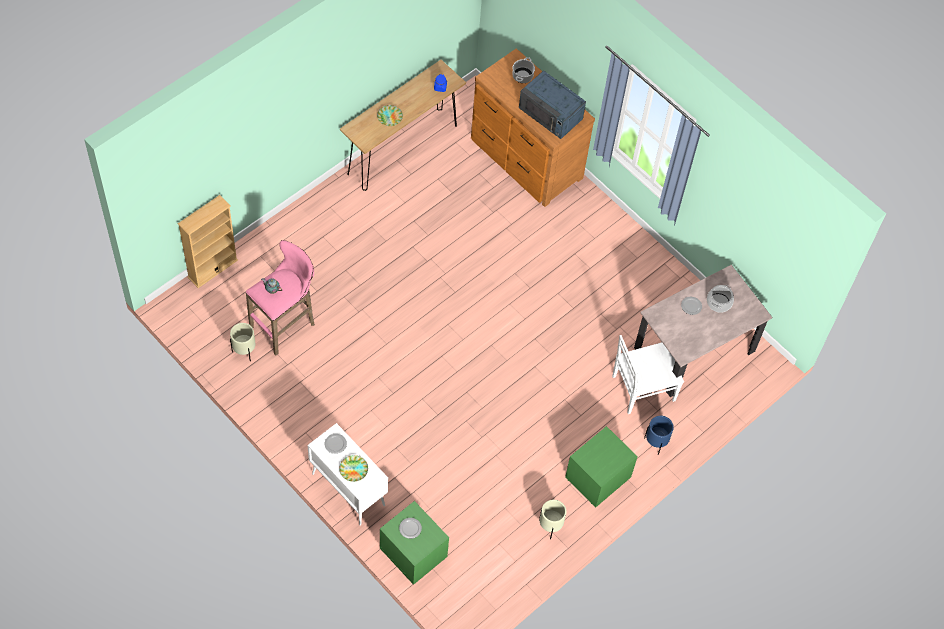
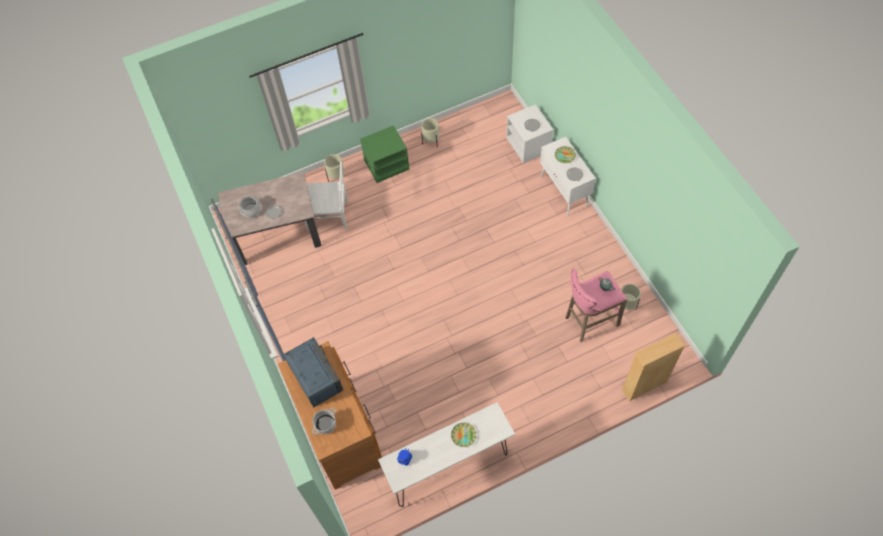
camera: 155 degrees left, 0 degrees up
brown console table [340,60,466,191] -> white console table [378,402,515,507]
green nightstand [380,501,449,585] -> white nightstand [506,104,553,163]
blue planter [644,416,674,455] -> beige planter [324,154,344,182]

